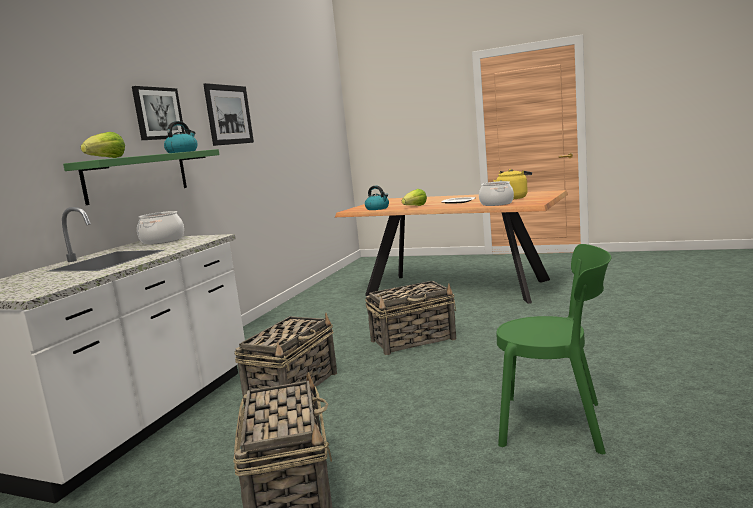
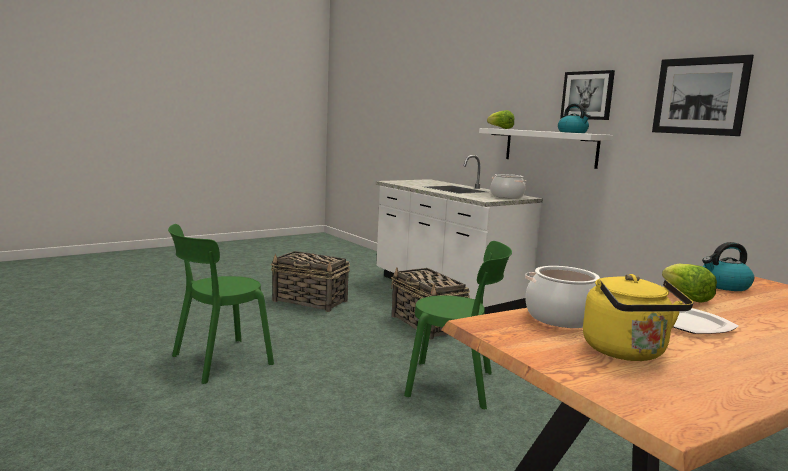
camera: 120 degrees right, 0 degrees up
green shelf [63,149,219,205] -> white shelf [479,128,613,169]
basket [365,281,456,355] -> green chair [404,241,512,409]

